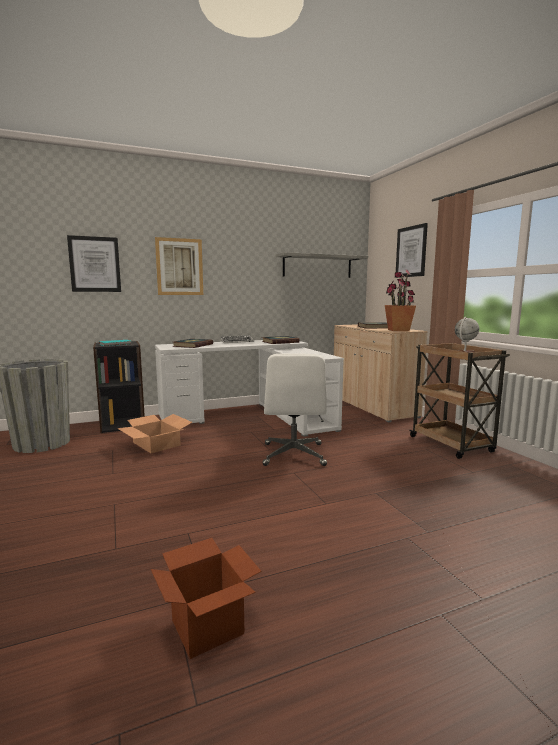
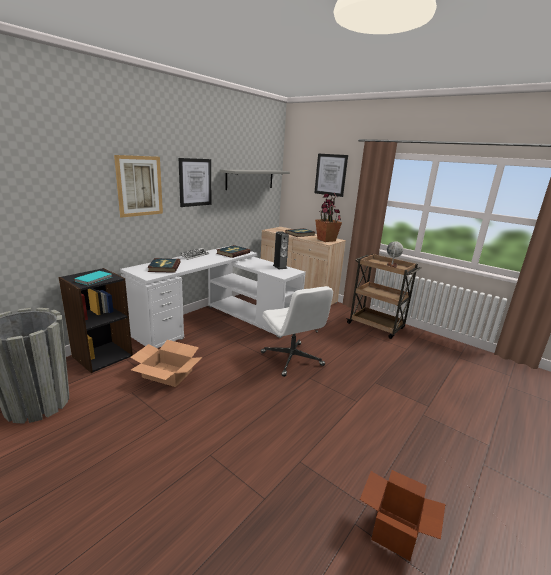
camera: 30 degrees left, 10 degrees up
picture [67,235,121,292] -> picture moved to [179,158,211,207]
none -> speaker [273,231,289,269]

